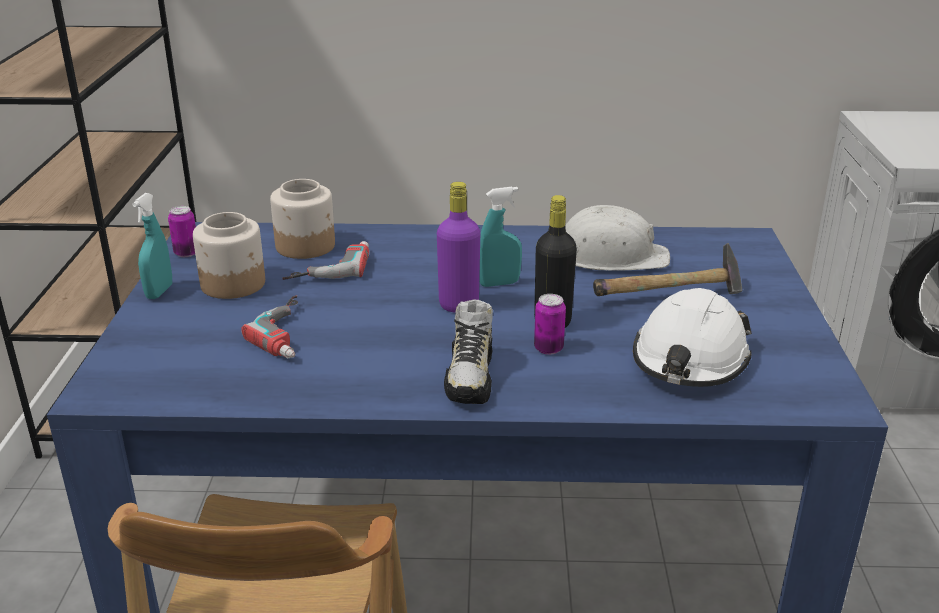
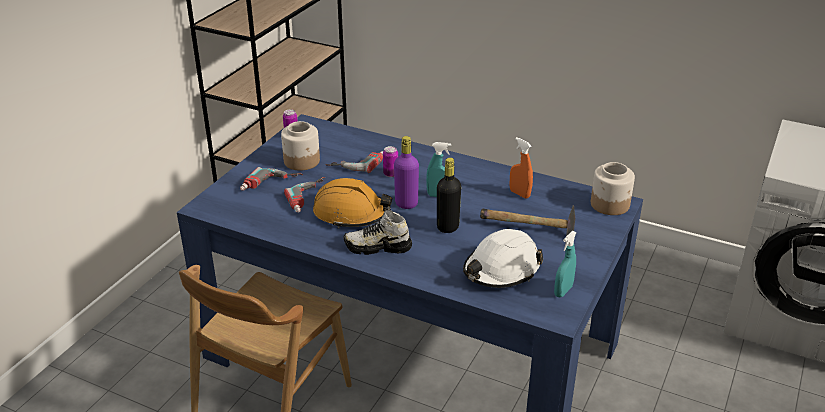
camera: 25 degrees right, 5 degrees up
turquoise spray bottle [132,193,172,299] -> turquoise spray bottle moved to [554,231,577,297]
jar [270,179,335,259] -> jar moved to [591,162,635,215]
shoe [444,300,493,404] -> shoe turned 60 degrees clockwise [344,210,412,255]
can [534,294,566,355] -> can moved to [383,146,398,177]
white hard hat [565,205,670,271] -> orange spray bottle [510,137,533,199]
none -> power drill [240,167,303,191]
none -> orange hard hat [313,178,392,229]

